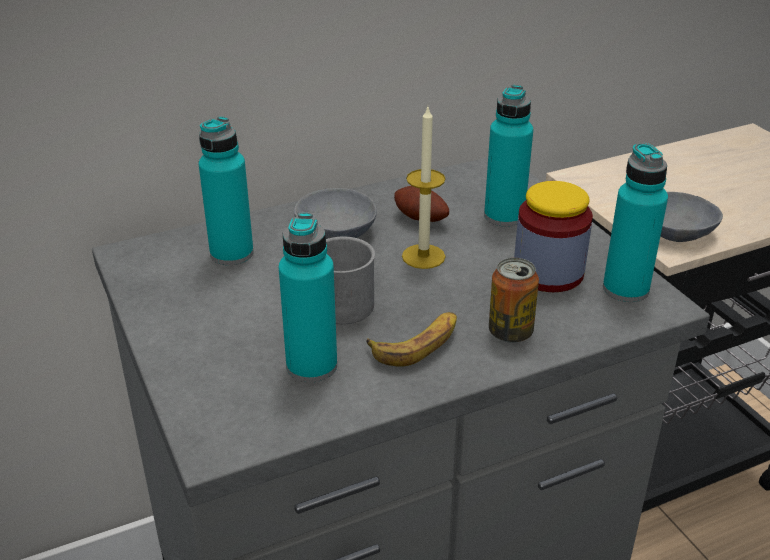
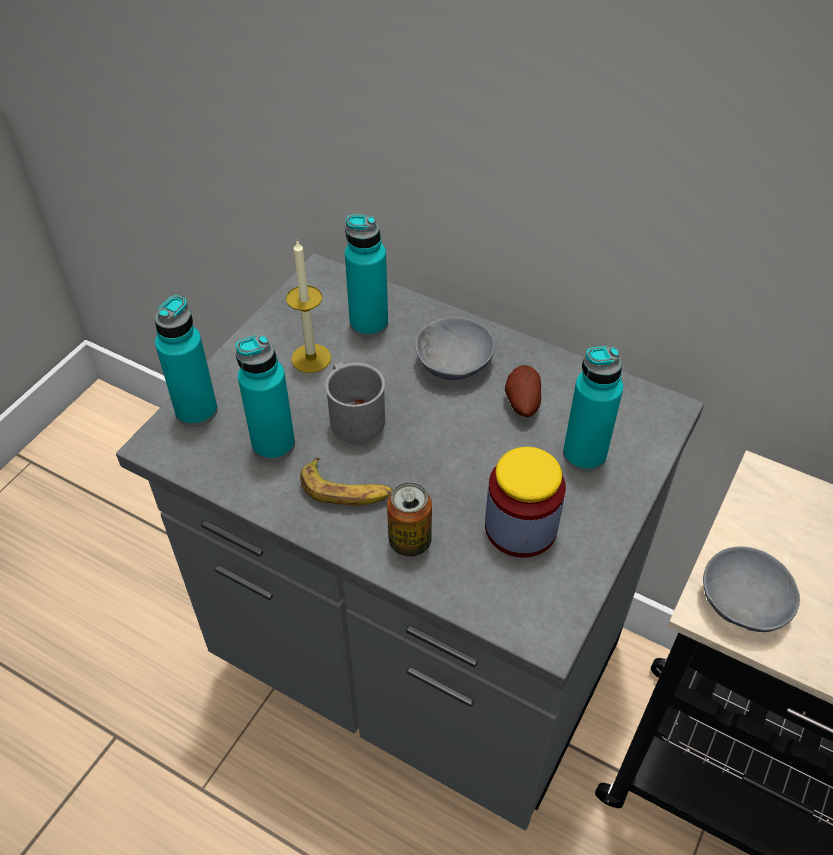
camera: 55 degrees right, 15 degrees up
candle [402,107,446,269] -> candle moved to [286,239,331,373]
turquoise bottle [603,143,668,302] -> turquoise bottle moved to [155,295,218,426]

